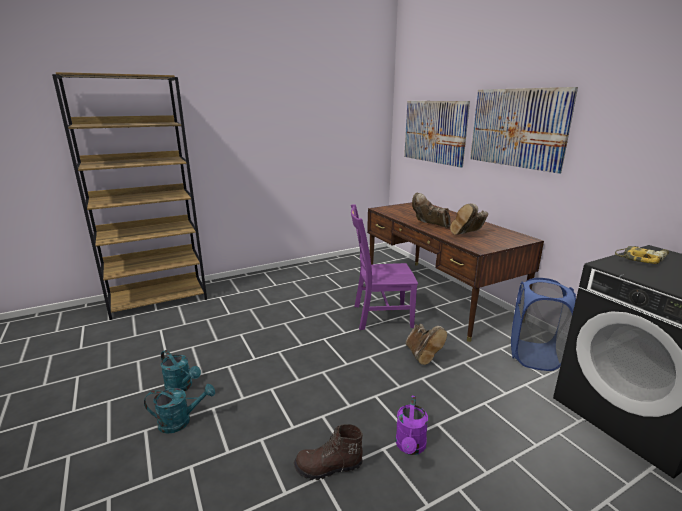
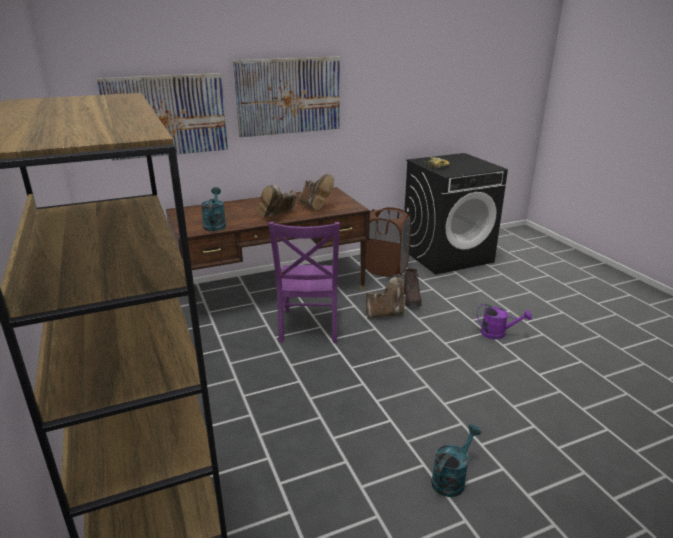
camera: 85 degrees left, 5 degrees up
turquoise watering can [144,384,215,434] -> turquoise watering can moved to [201,187,226,231]
brown boot [294,424,363,480] -> brown boot moved to [404,268,421,307]
blue laundry basket [511,278,576,371] -> brown laundry basket [365,207,411,277]

